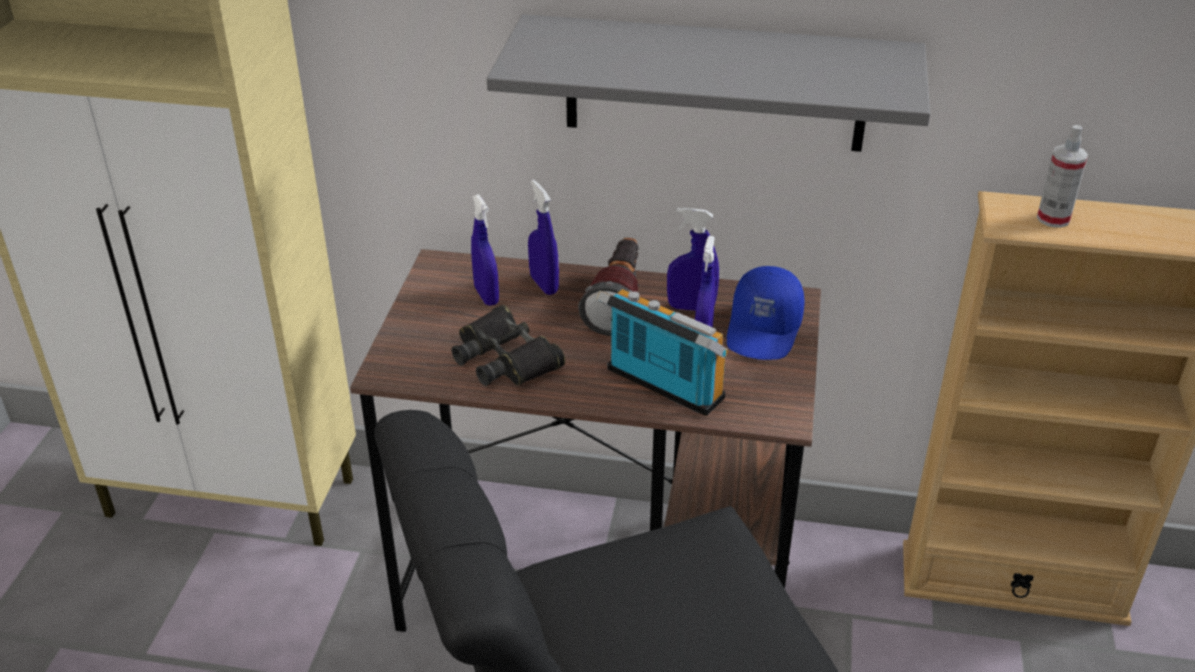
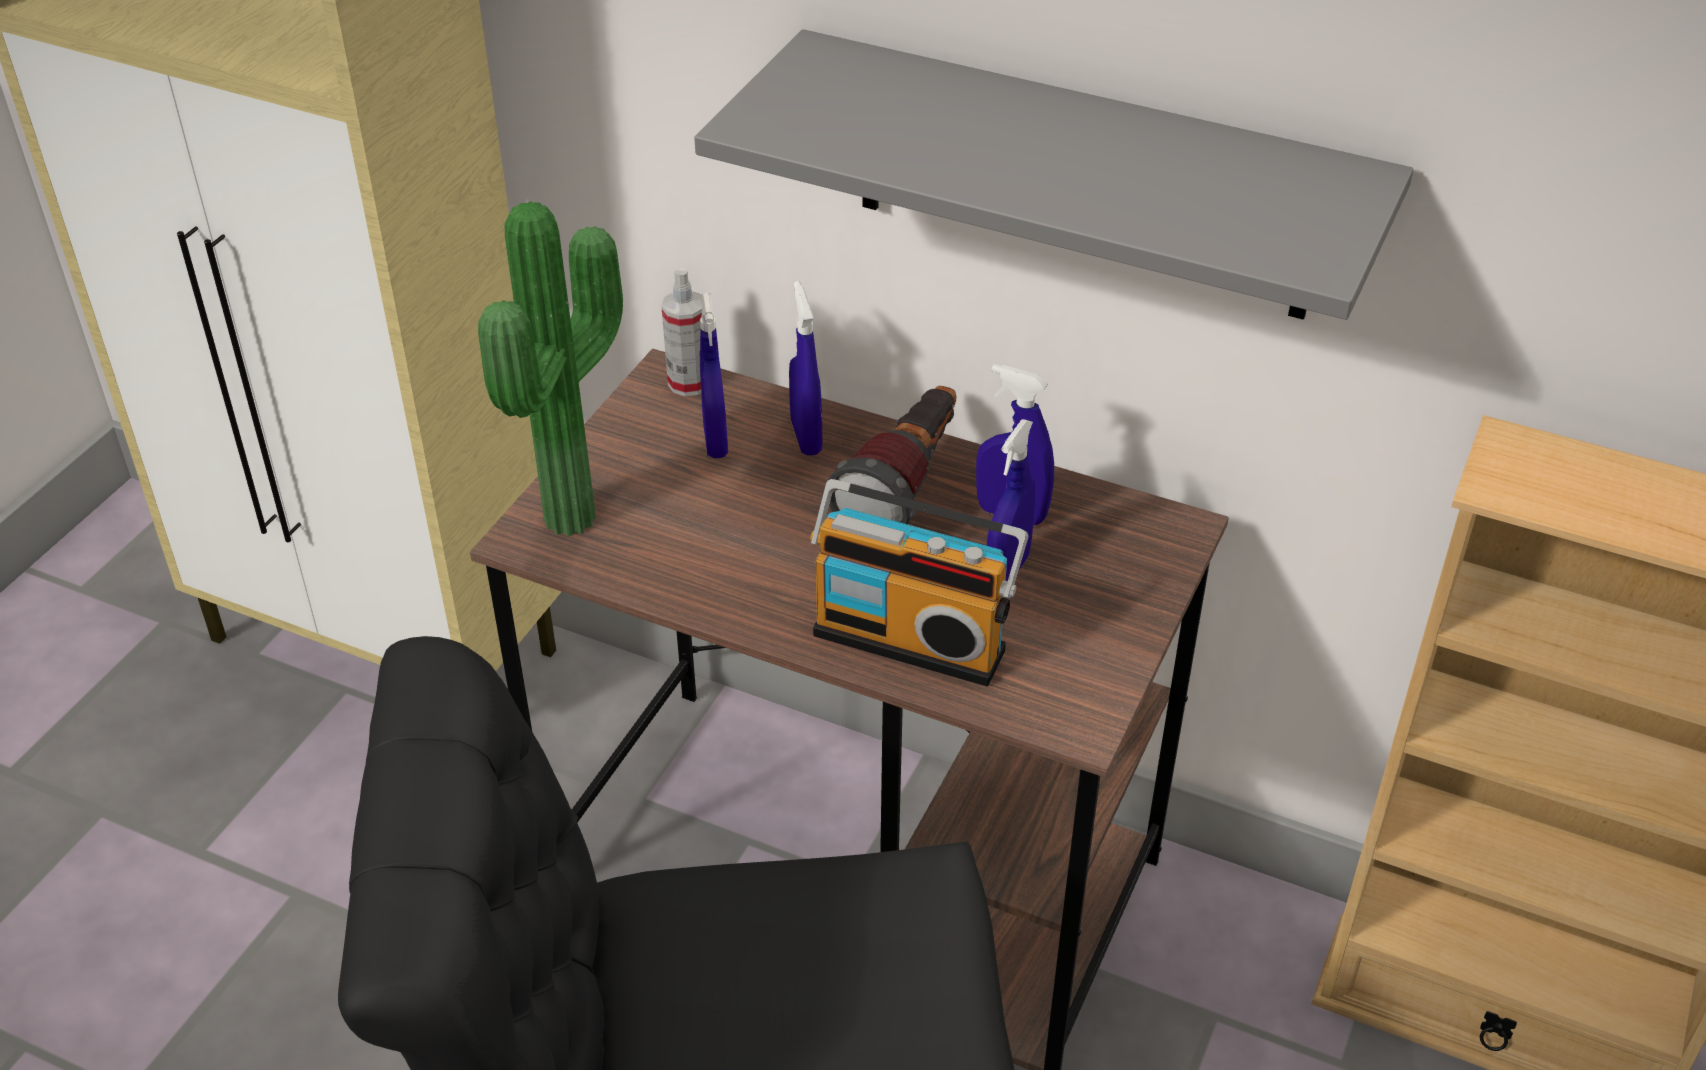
camera: 15 degrees right, 5 degrees up
black binoculars [451,305,565,386] -> none
radio [595,289,728,416] -> radio turned 150 degrees clockwise [810,479,1028,686]
blue cap [727,266,805,360] -> none
spray bottle [1037,125,1088,228] -> spray bottle moved to [661,268,702,396]
none -> potted plant [478,202,623,536]

